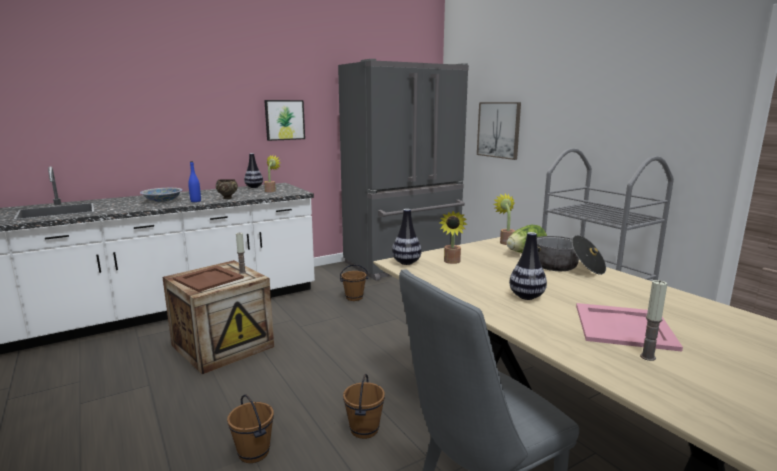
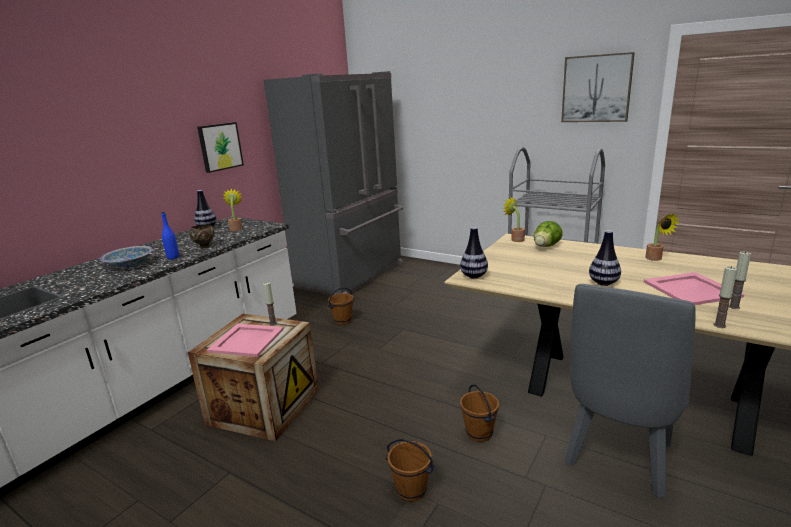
camera: 25 degrees left, 5 degrees up
brown tray [173,266,244,292] -> pink tray [207,324,284,357]
potted plant [440,211,468,264] -> potted plant moved to [645,214,679,261]
picture [477,102,521,160] -> picture moved to [561,52,635,122]
cooking pot [537,235,606,275] -> none
none -> candle [714,266,737,328]

